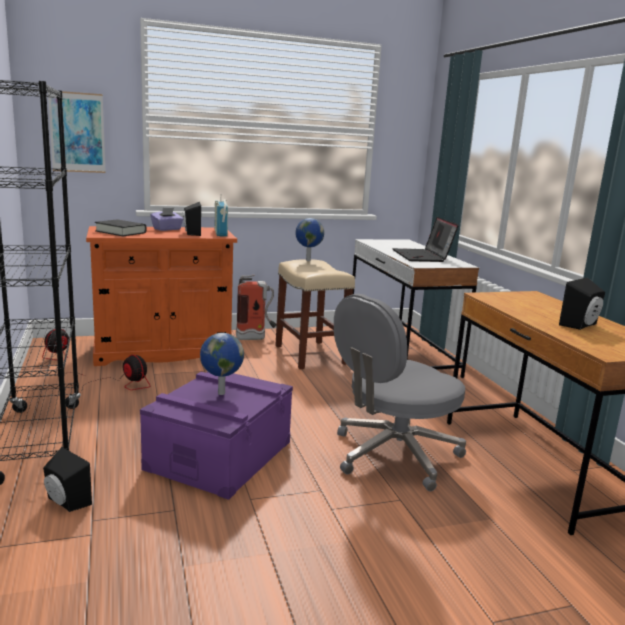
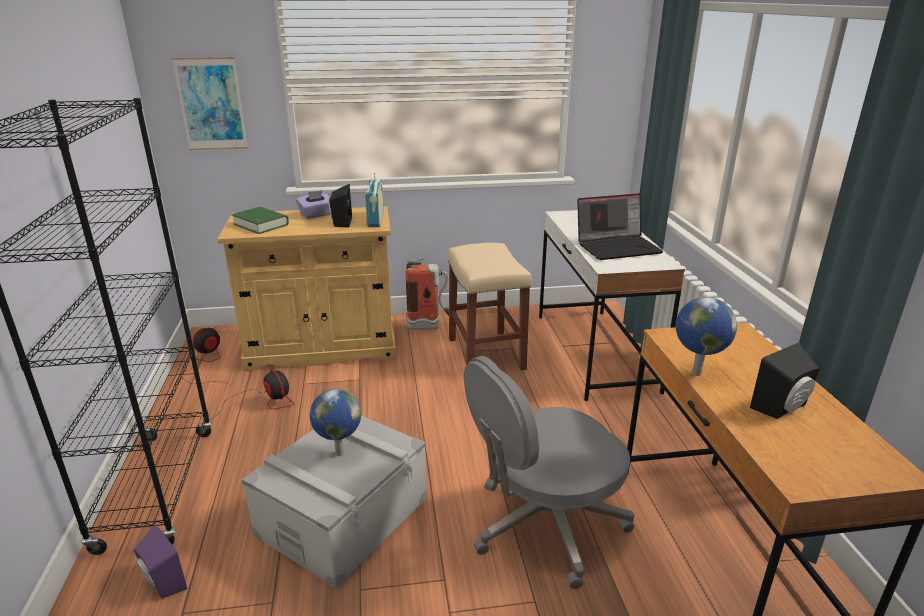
camera: 10 degrees right, 10 degrees up
black speaker [43,447,92,512] -> purple speaker [134,524,187,599]
orange cabinet [86,226,237,366] -> beige cabinet [217,206,396,371]
black book [95,219,146,236] -> green book [231,207,289,234]
purple storage box [140,371,293,500] -> grey storage box [242,416,427,589]
globe [295,218,324,261] -> globe moved to [675,297,737,376]
laptop [393,217,459,262] -> laptop turned 105 degrees counterclockwise [577,193,663,260]

